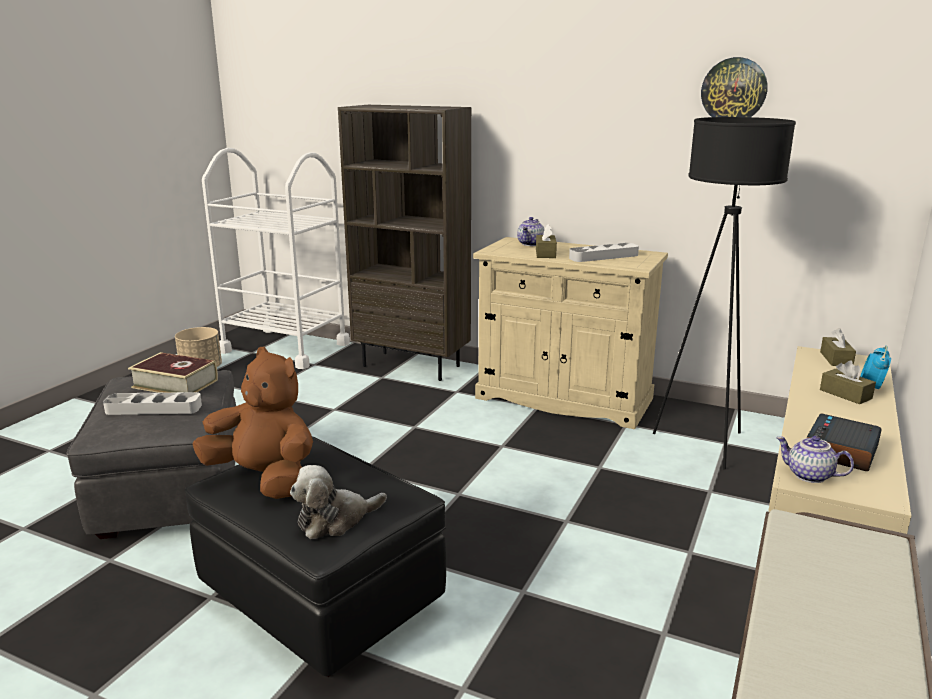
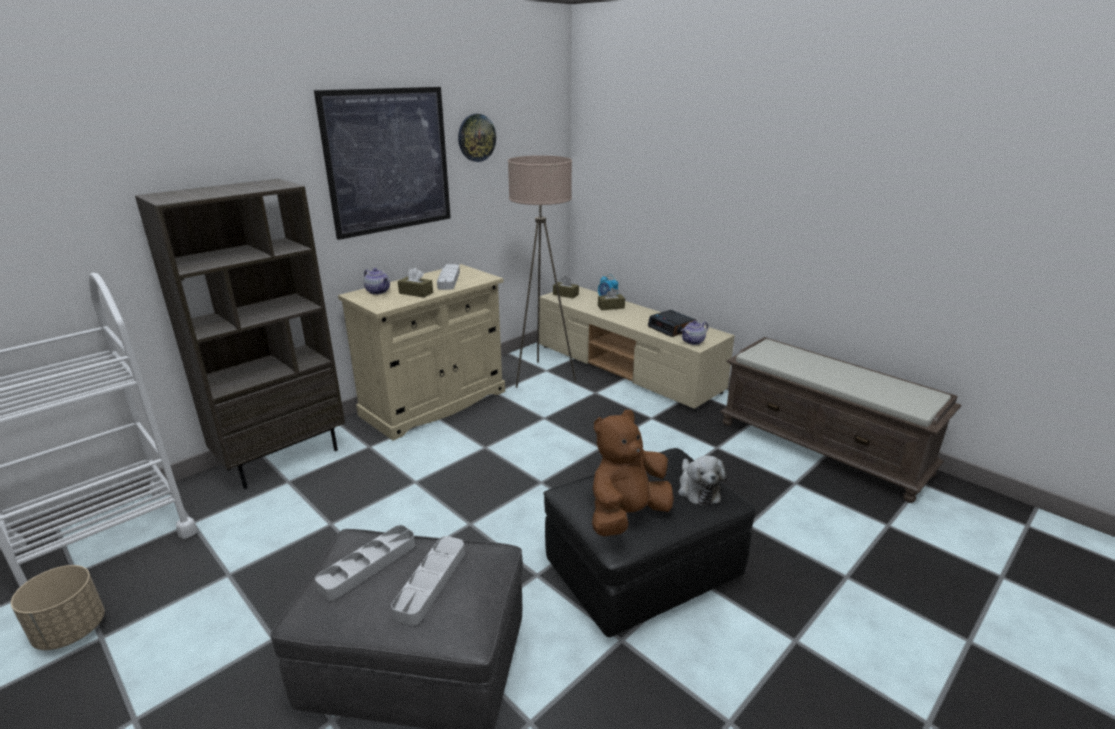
camera: 70 degrees left, 5 degrees up
book [128,352,218,393] -> grey tray [315,525,415,600]
black floor lamp [653,117,796,469] -> beige floor lamp [508,155,576,388]
none -> picture [314,87,451,240]

